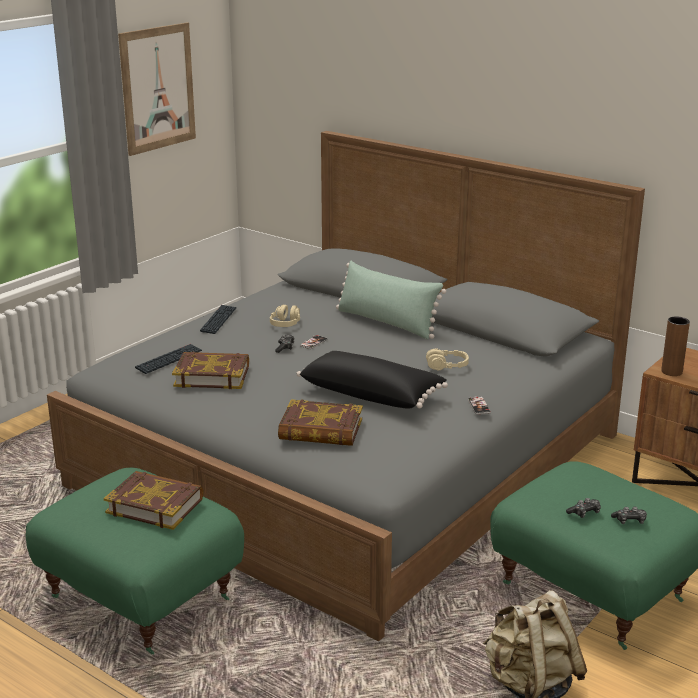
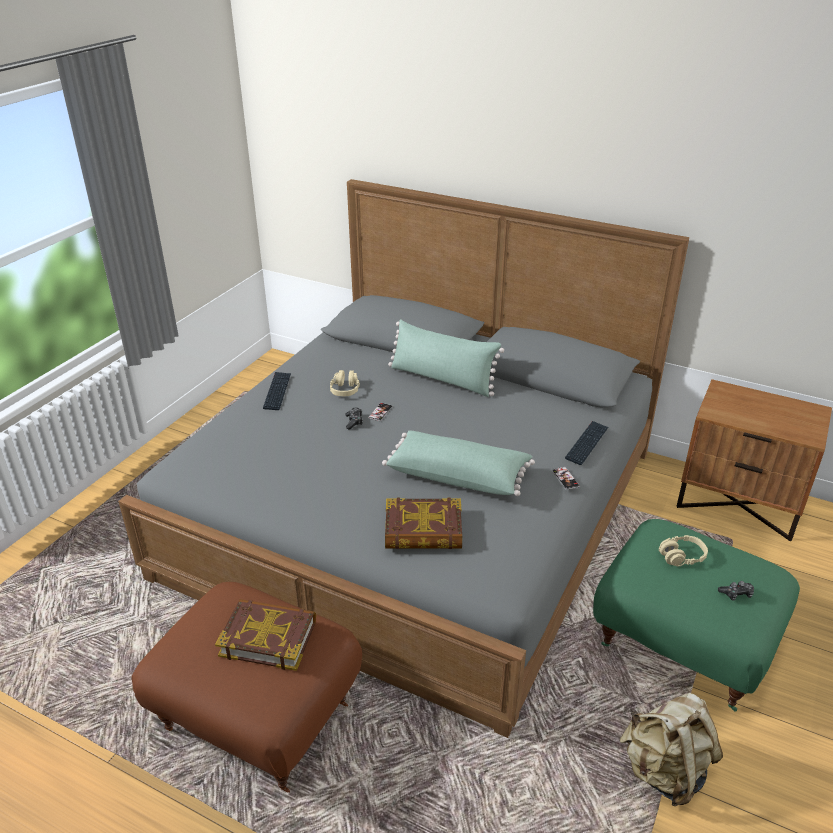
camera: 10 degrees left, 10 degrees up
green ottoman [26,468,244,654] -> brown ottoman [131,582,362,793]
picture [118,22,196,156] -> none
keyboard [135,344,202,374] -> keyboard moved to [565,421,608,465]
book [172,351,249,389] -> none
black pillow [296,351,448,409] -> green pillow [382,431,535,496]
beige headphones [426,348,469,371] -> beige headphones moved to [659,535,708,566]
game controller [566,498,601,518] -> none
brown vase [661,316,690,376] -> none

